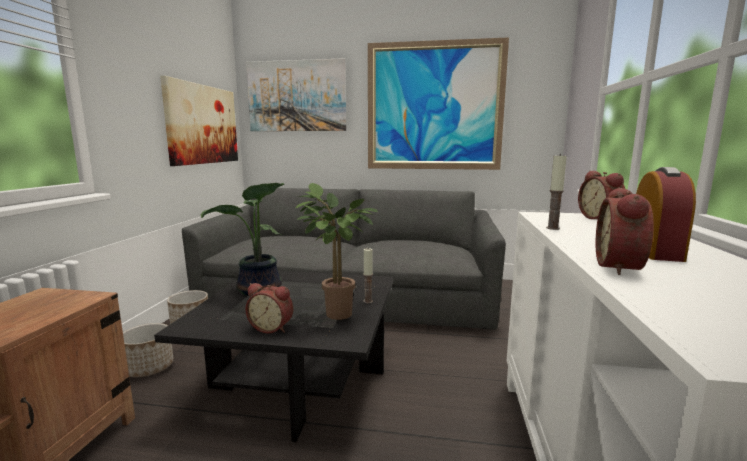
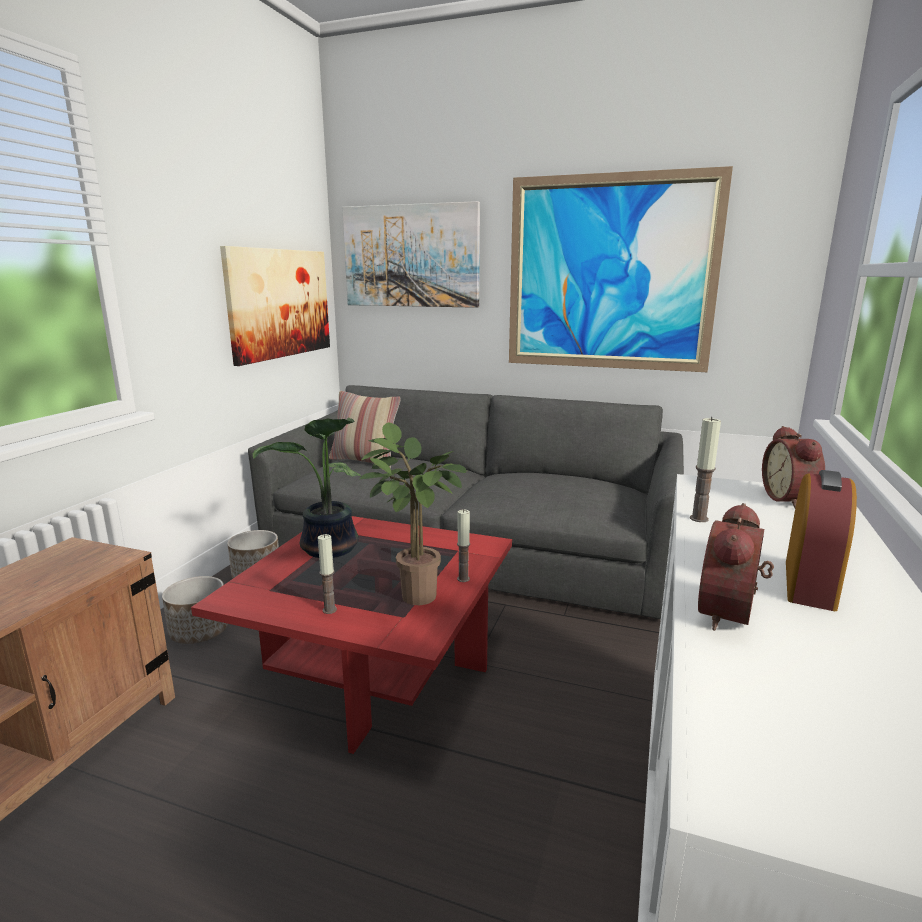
camera: 10 degrees right, 5 degrees up
black coffee table [154,271,393,442] -> red coffee table [191,516,512,754]
alarm clock [245,283,293,333] -> candle [318,534,337,614]
none -> pillow [329,391,401,468]

